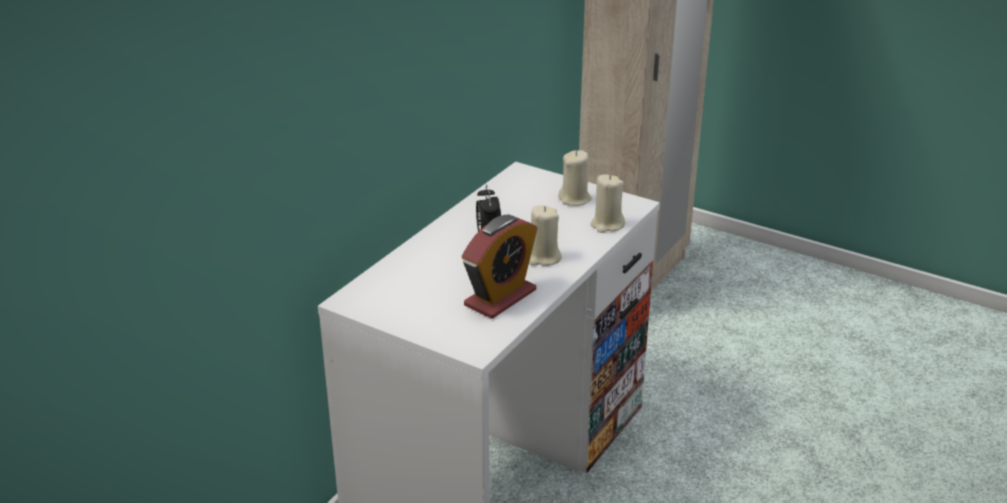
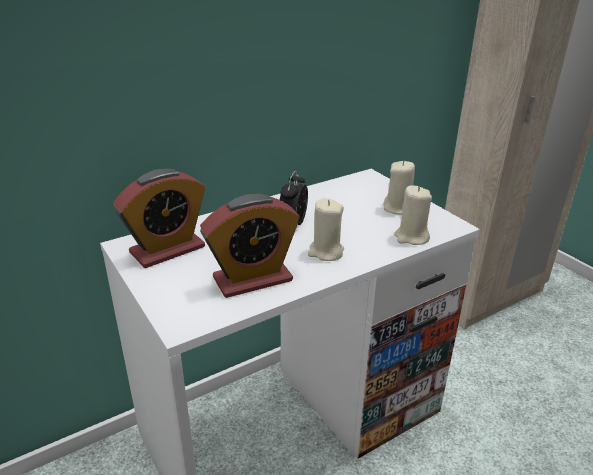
camera: 25 degrees right, 0 degrees up
none -> alarm clock [113,169,205,268]

